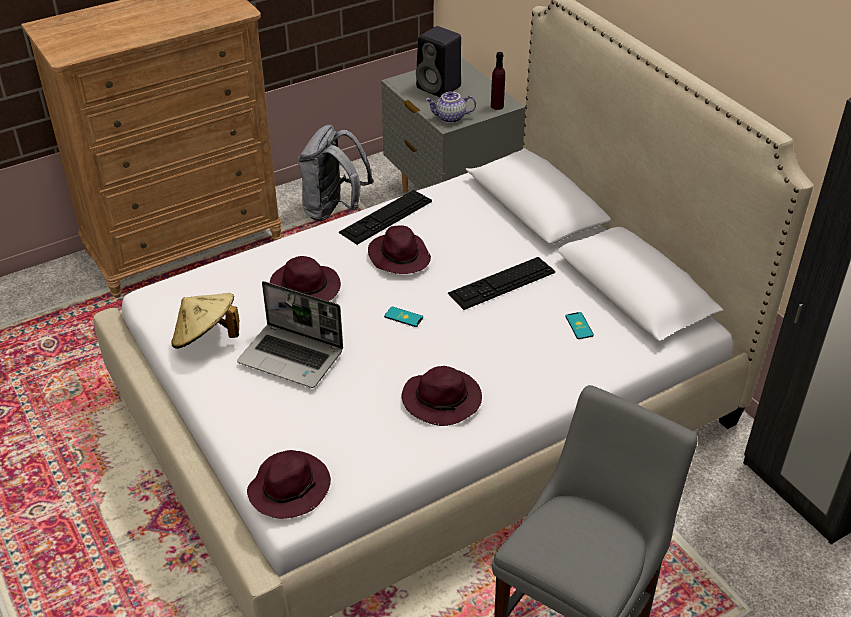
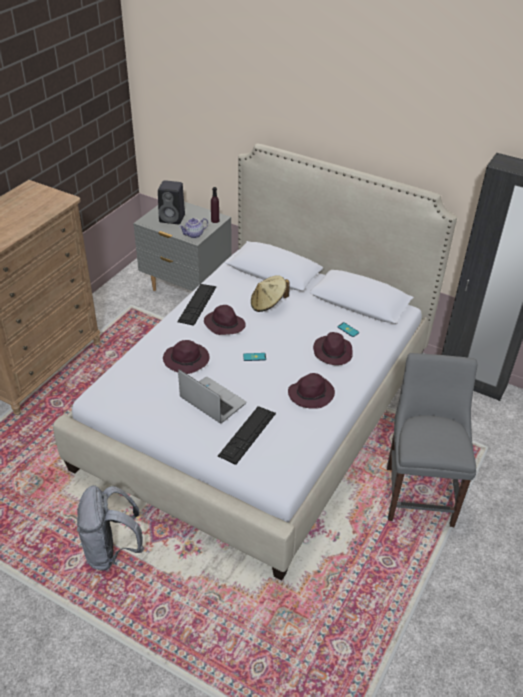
camera: 30 degrees left, 0 degrees up
beige hat [171,293,239,349] -> beige hat moved to [251,275,290,312]
laptop [237,281,343,388] -> laptop turned 135 degrees counterclockwise [178,369,246,423]
purple hat [247,450,331,519] -> purple hat moved to [313,332,352,365]
grey backpack [298,124,373,221] -> grey backpack moved to [77,485,144,571]
keyboard [448,257,555,310] -> keyboard moved to [218,406,276,465]

